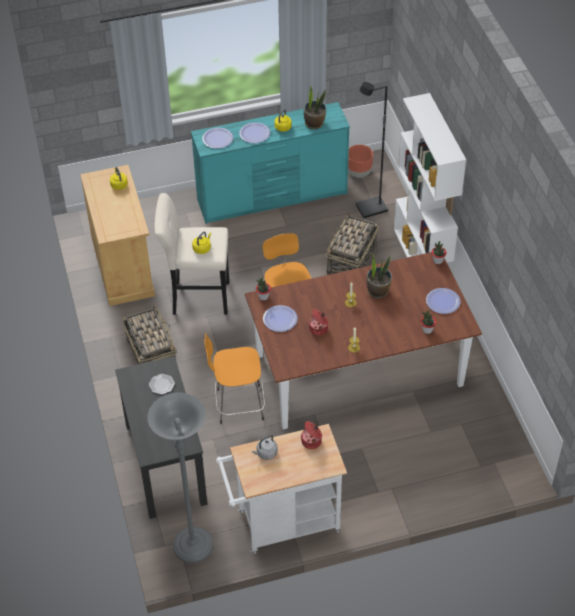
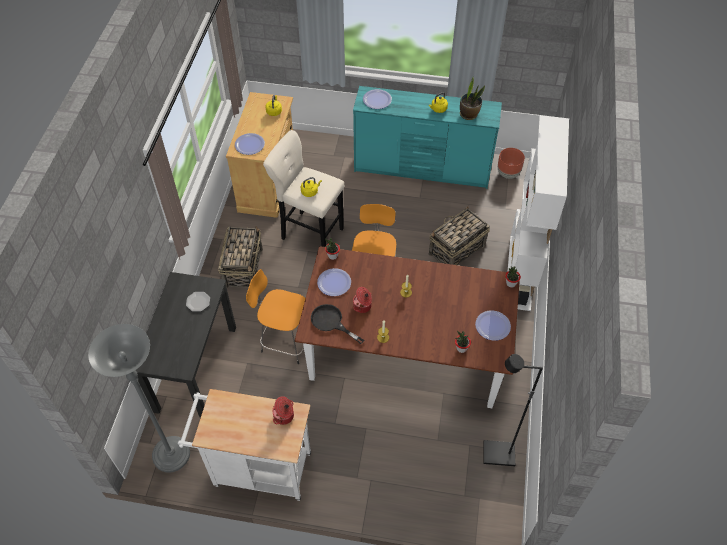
camera: 25 degrees right, 5 degrees up
plate [239,122,270,143] -> plate moved to [235,133,265,155]
grey kettle [252,435,278,460] -> none
black floor lamp [356,82,388,218] -> black floor lamp moved to [483,354,543,466]
potted plant [367,254,392,298] -> none
none -> black frying pan [311,304,364,344]

